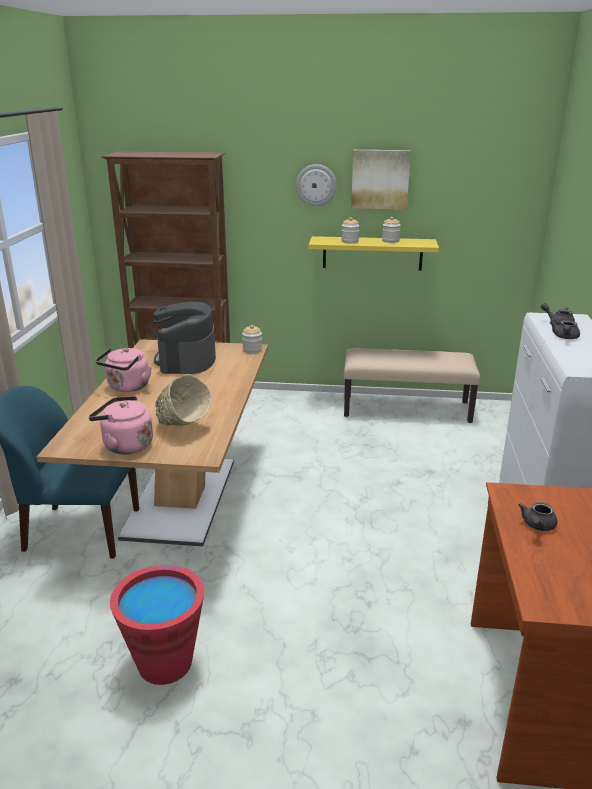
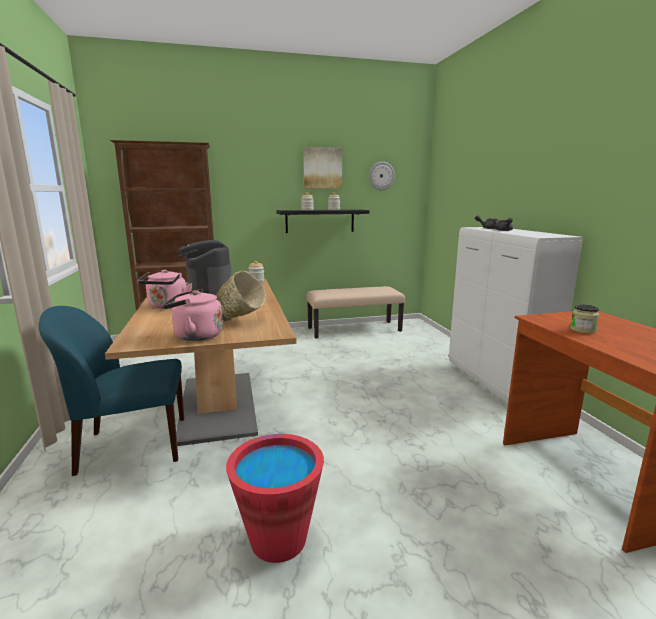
camera: 20 degrees left, 10 degrees down
wall clock [296,164,337,206] -> wall clock moved to [369,161,395,190]
yellow shelf [309,236,439,271] -> black shelf [277,209,369,233]
grey teapot [518,502,557,531] -> jar [570,304,599,334]

